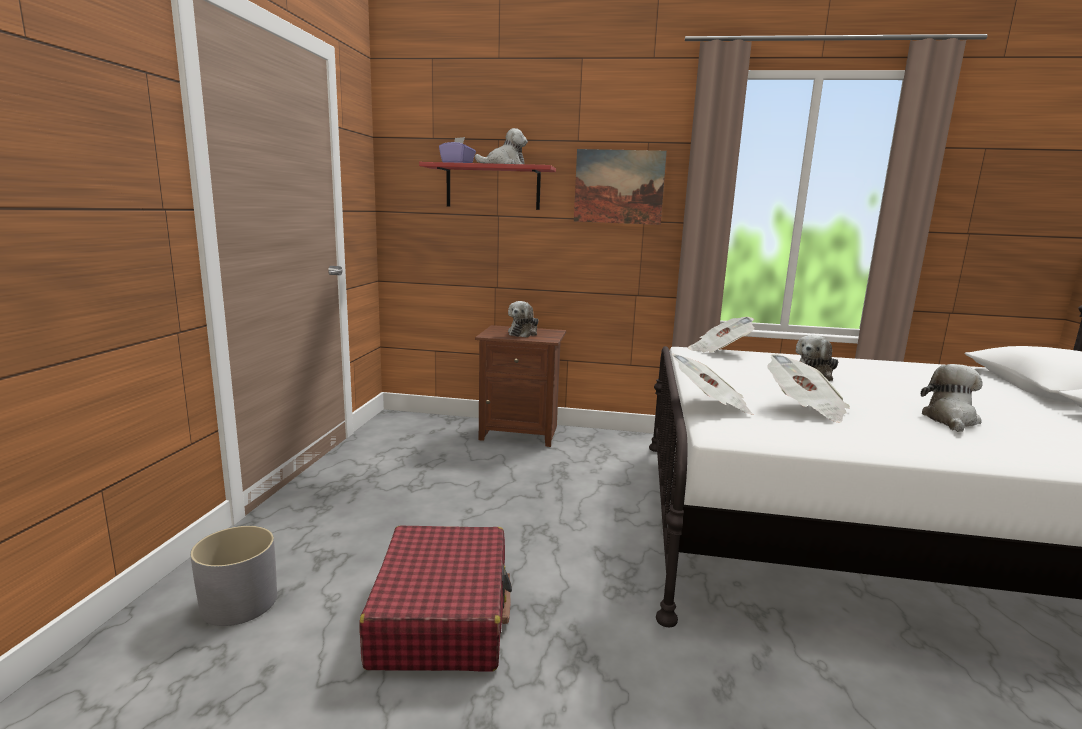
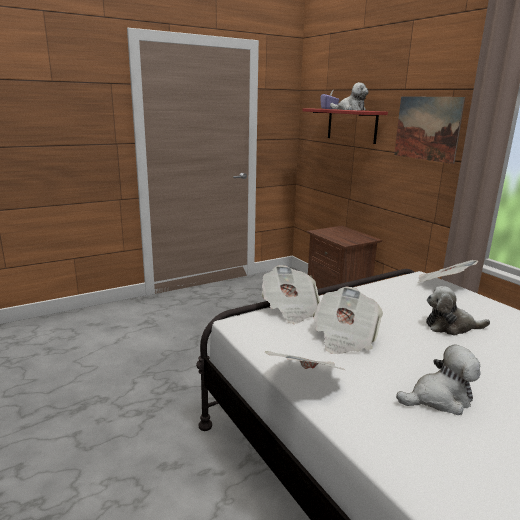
camera: 50 degrees right, 5 degrees up
grey planter [190,526,277,626] -> none
red suitcase [359,525,512,672] -> none
plush toy [508,301,539,337] -> none
none -> newspaper [265,351,344,370]

